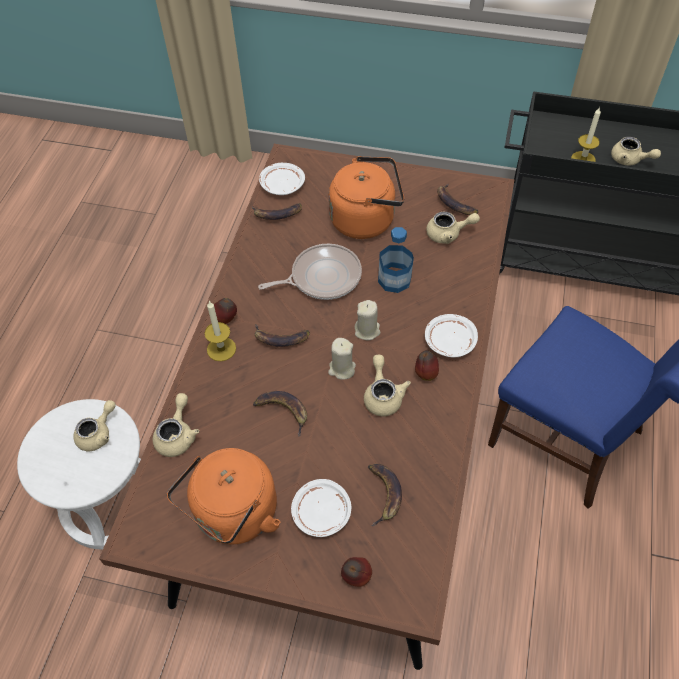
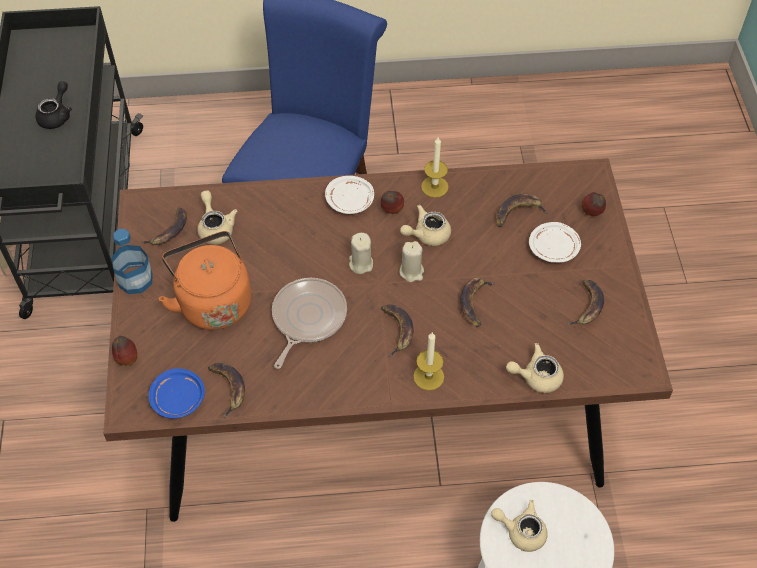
camera: 110 degrees left, 0 degrees up
orange kettle [167,448,280,544] -> banana [566,280,604,325]
apple [214,298,237,324] -> apple moved to [112,336,137,366]
frying pan [258,244,362,300] -> frying pan turned 60 degrees clockwise [272,278,347,369]
white plate [259,163,305,195] -> blue plate [149,368,205,419]
bottle [378,227,414,293] -> bottle moved to [111,229,153,294]
candle [571,107,601,162] -> candle moved to [421,137,449,198]
beige teapot [611,137,661,166] -> black teapot [36,81,72,129]

